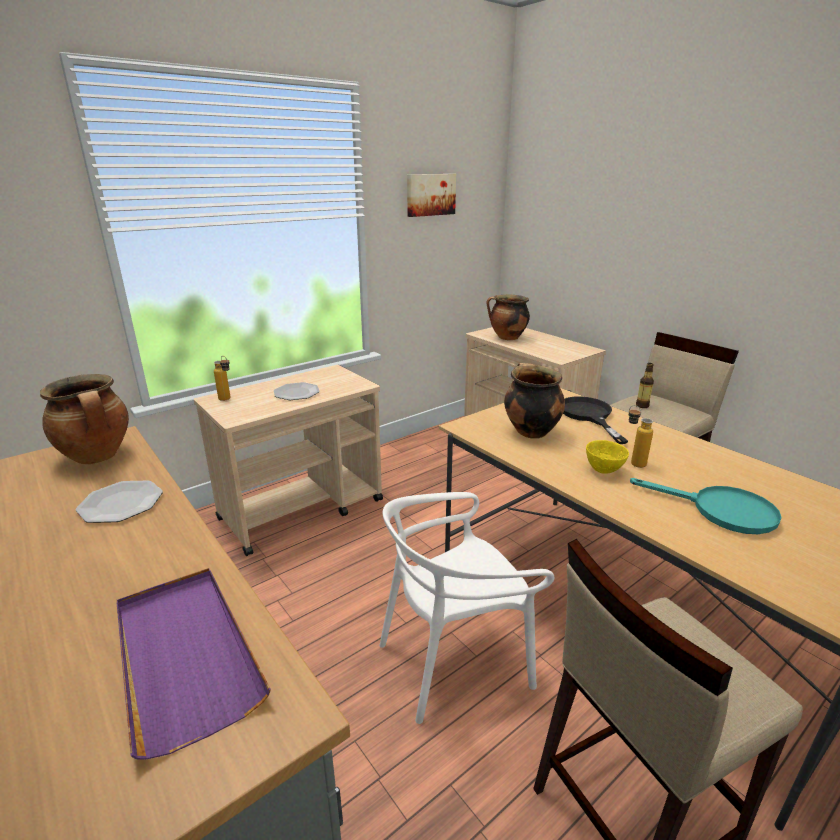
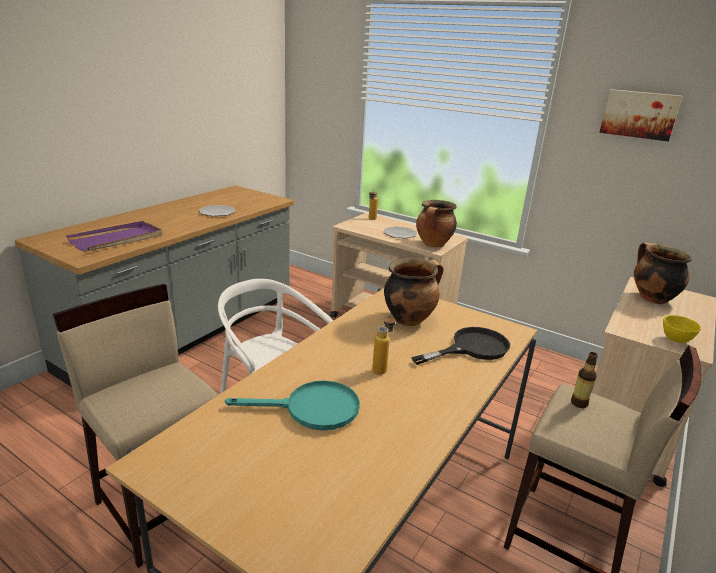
camera: 70 degrees right, 0 degrees up
cooking pot [40,374,129,464] -> cooking pot moved to [416,200,457,248]
yellow bowl [586,440,629,474] -> yellow bowl moved to [663,315,701,343]
turquoise frying pan [630,478,782,534] -> turquoise frying pan turned 105 degrees counterclockwise [225,381,360,431]

